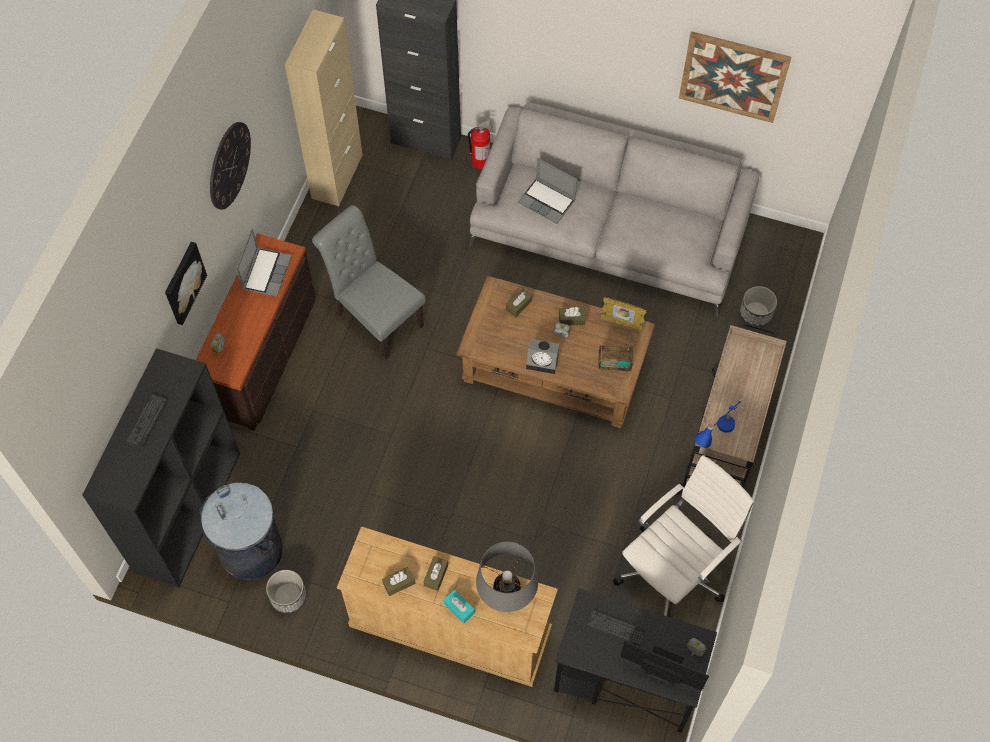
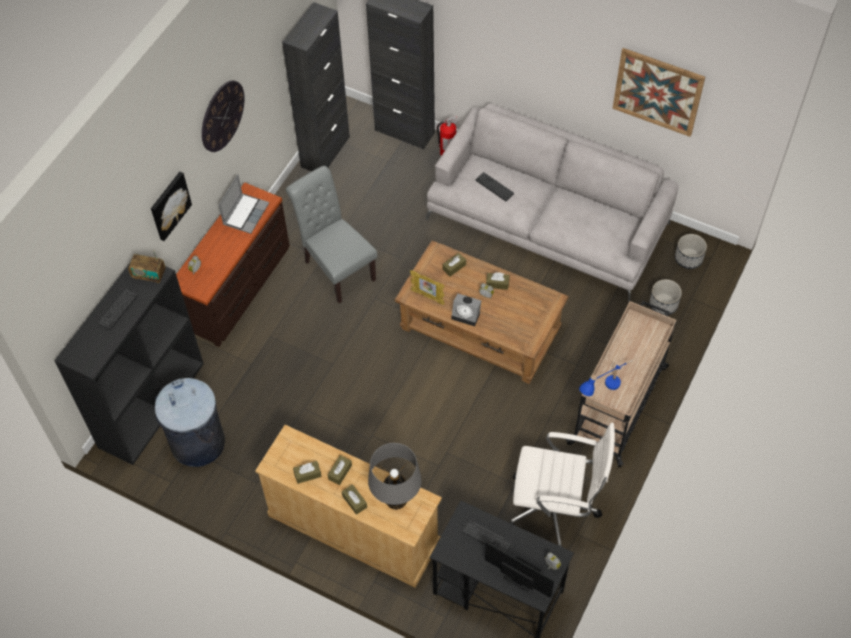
camera: 10 degrees right, 5 degrees down
planter [266,570,307,614] -> planter moved to [675,234,707,269]
beige cabinet [285,10,363,206] -> black cabinet [282,2,350,171]
turquoise tissue box [443,589,475,623] -> brown tissue box [342,484,367,515]
laptop [518,158,577,224] -> keyboard [476,172,514,201]
radio [598,340,633,372] -> radio moved to [128,250,165,283]
picture frame [601,297,646,331] -> picture frame moved to [410,270,445,305]
white office chair [613,455,754,616] -> white office chair turned 45 degrees clockwise [509,423,615,547]

